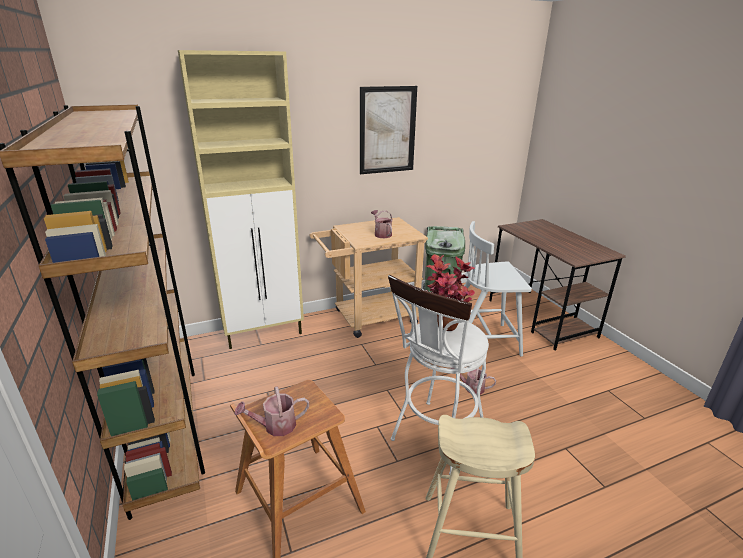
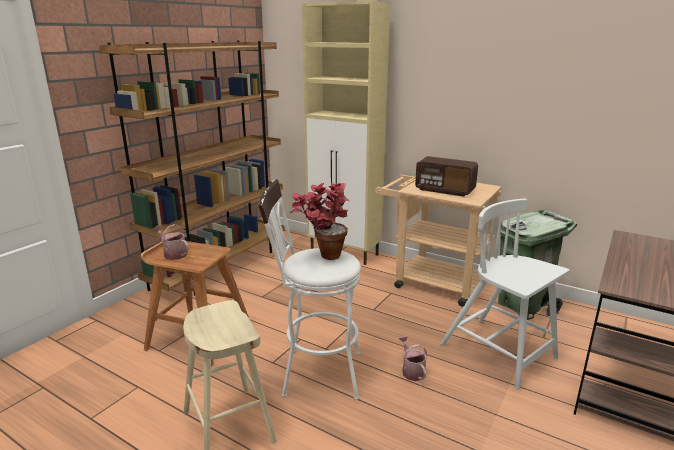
camera: 55 degrees right, 5 degrees down
picture [360,86,417,174] -> none
watering can [371,210,392,238] -> radio [415,156,478,197]

